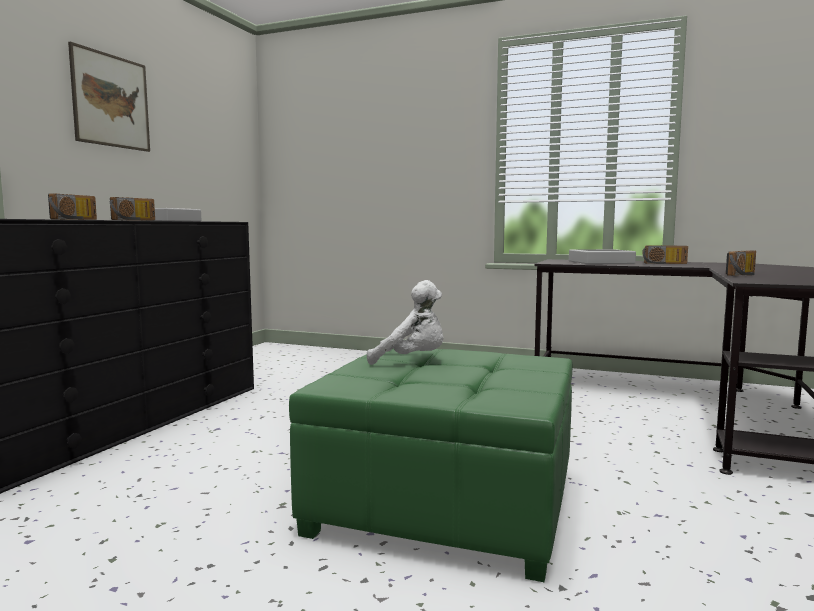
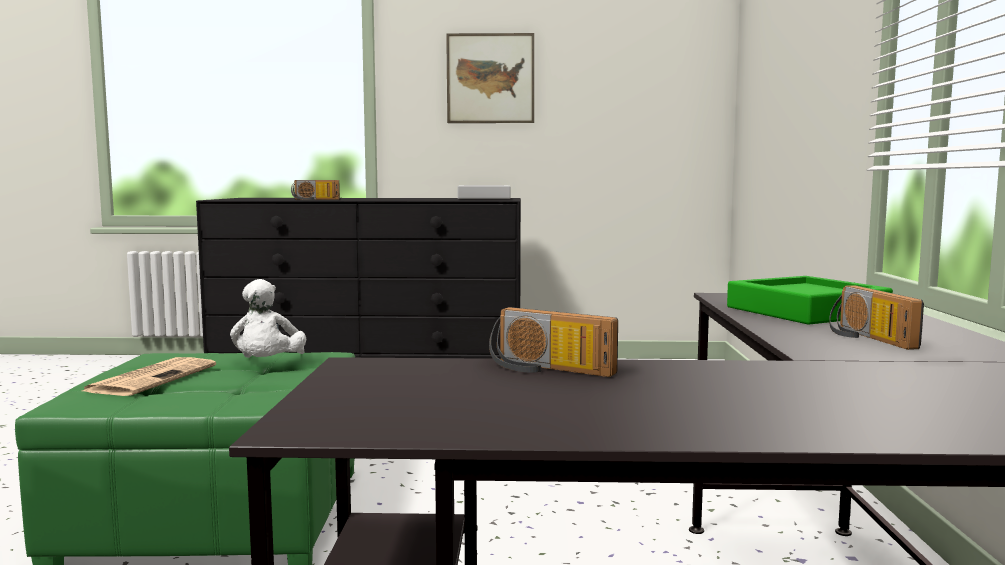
camera: 70 degrees right, 0 degrees up
radio [110,197,155,220] -> none
grey tray [569,249,636,264] -> green tray [727,276,893,325]
none -> newspaper [82,357,216,396]

